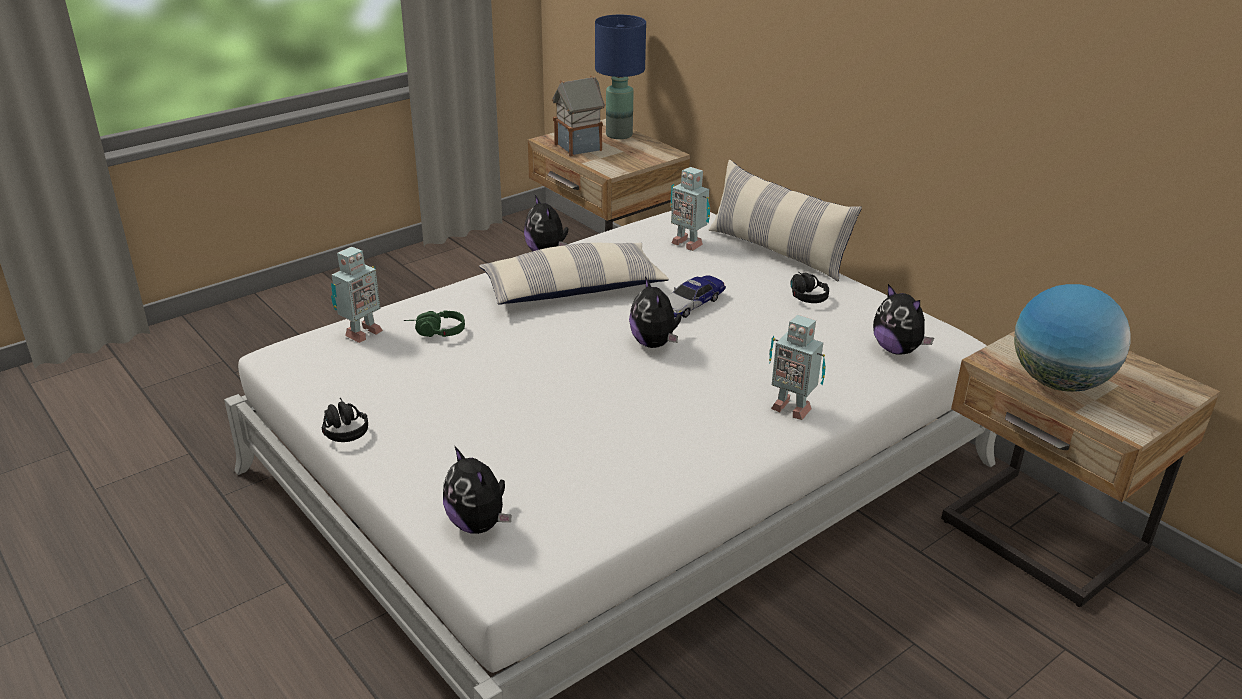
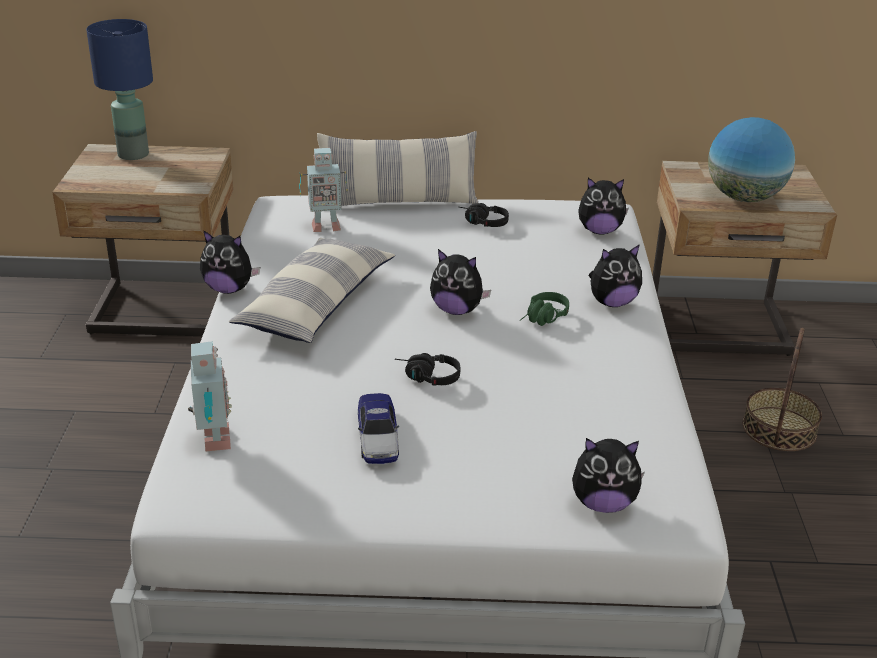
camera: 50 degrees left, 0 degrees up
black headphones [322,398,368,442] -> black headphones moved to [395,353,460,386]
green headphones [404,310,465,337] -> green headphones moved to [520,292,569,326]
toy house [552,75,606,156] -> none
toy car [667,275,726,318] -> toy car moved to [358,393,399,464]
toy robot [769,315,826,420] -> plush toy [588,244,642,307]
none -> basket [742,328,822,451]

